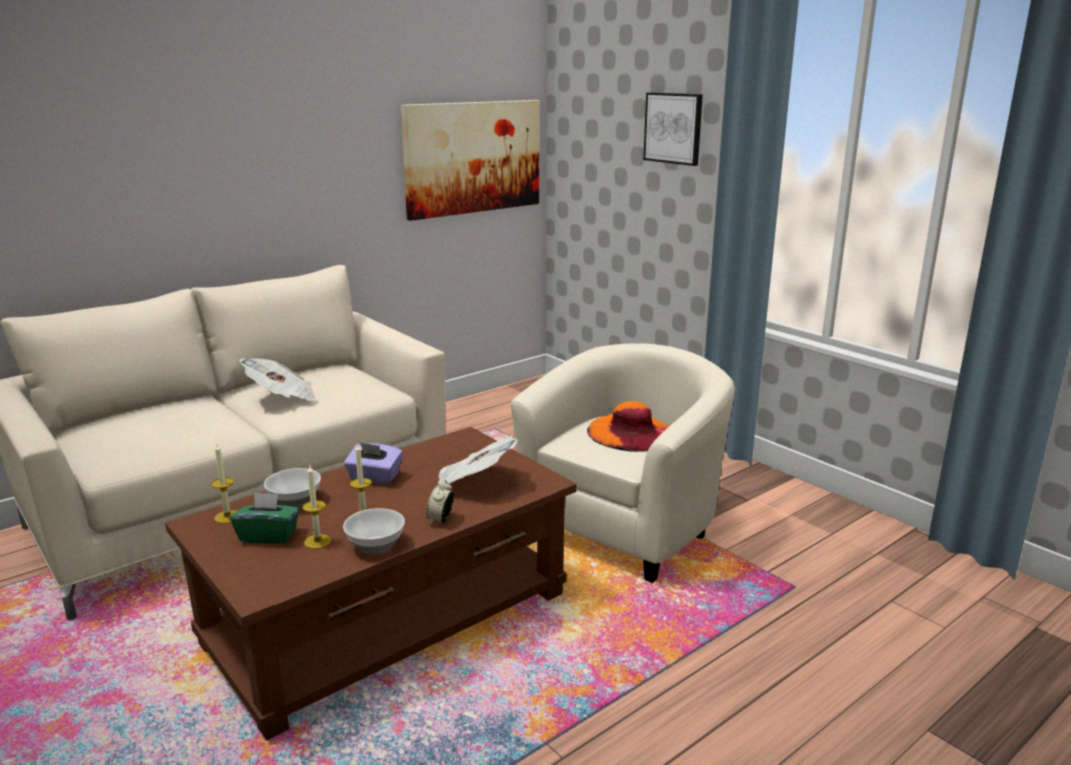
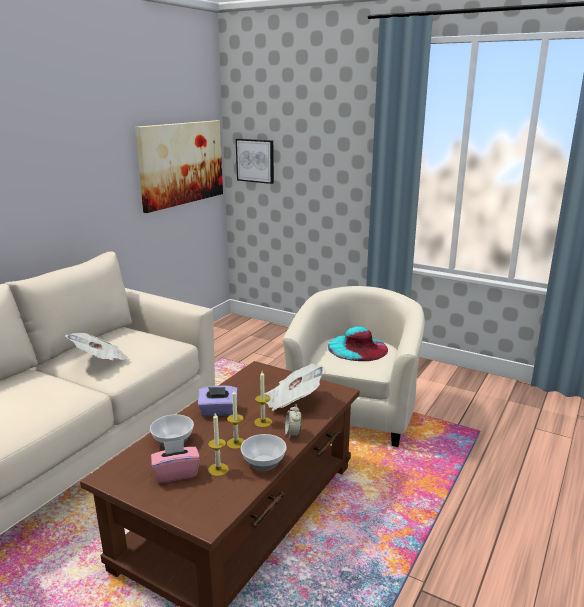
camera: 20 degrees left, 0 degrees up
candle [211,444,237,523] -> candle moved to [254,371,272,427]
green tissue box [230,492,300,544] -> pink tissue box [151,439,200,483]
orange hat [587,401,669,452] -> turquoise hat [328,326,388,361]
picture [643,92,703,166] -> picture moved to [236,139,274,184]

